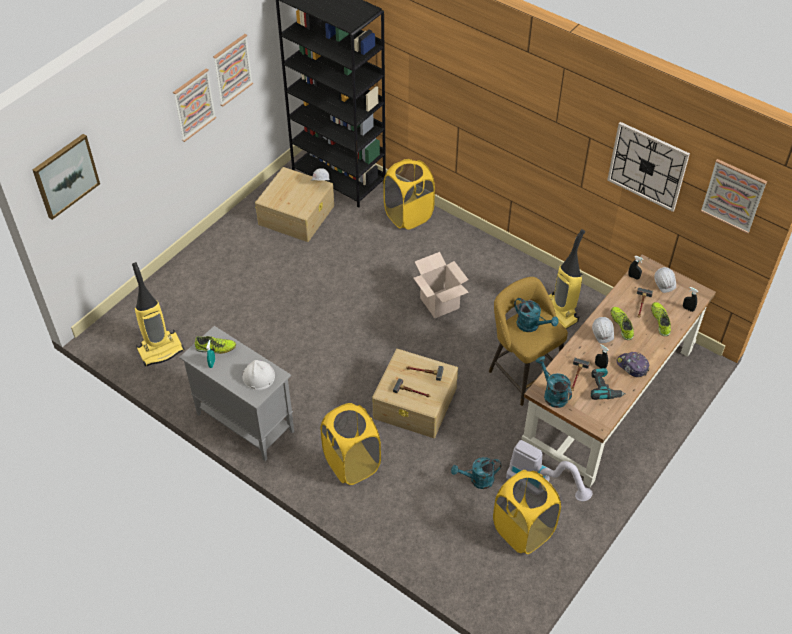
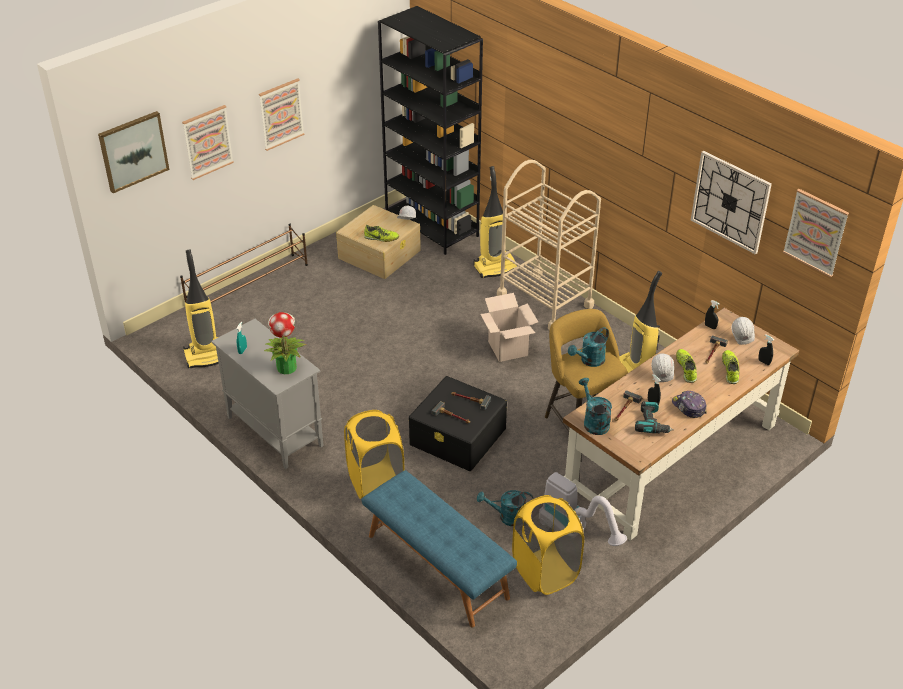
camera: 10 degrees right, 10 degrees down
shoe [195,336,236,354] -> shoe moved to [364,225,399,242]
picture [213,34,253,106] -> picture moved to [182,105,234,180]
white hard hat [242,360,275,390] -> potted plant [264,312,306,374]
beige storage box [372,349,458,438] -> black storage box [409,376,507,471]
yellow laundry basket [383,159,435,230] -> vacuum cleaner [474,166,517,278]
turquoise watering can [514,298,559,332] -> turquoise watering can turned 90 degrees clockwise [568,327,609,367]
none -> brown shoe rack [180,224,308,303]
none -> blue bench [362,470,517,628]
none -> beige cart [497,160,601,331]

